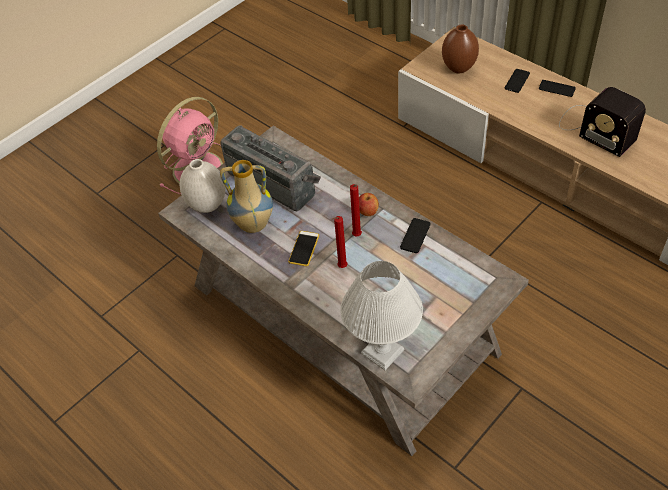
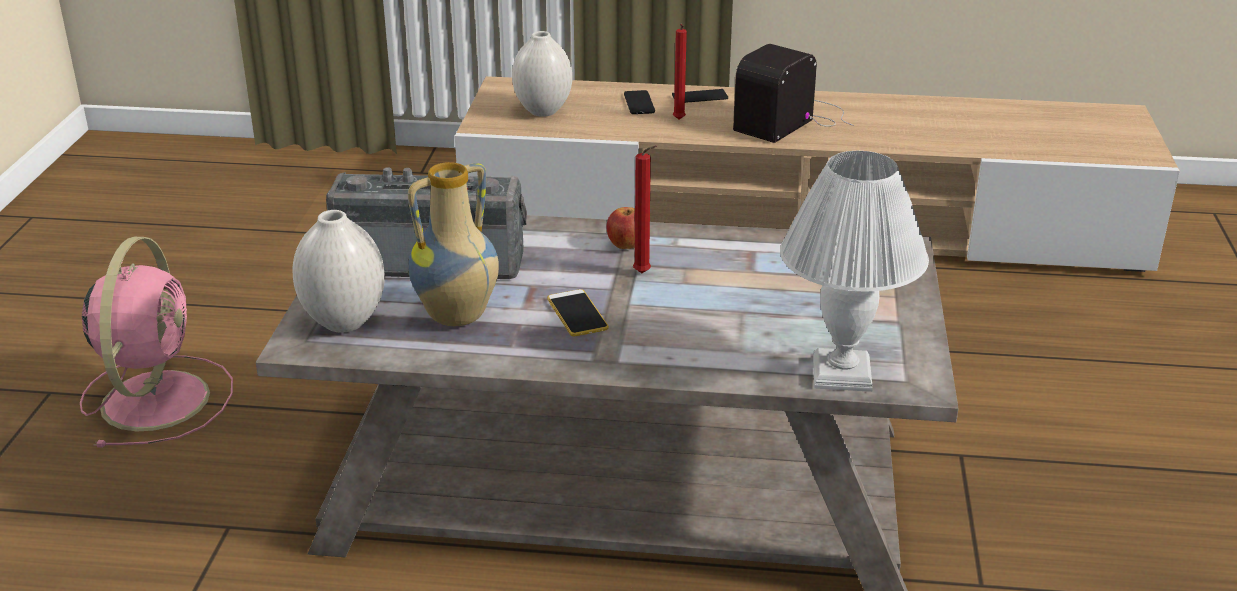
camera: 40 degrees left, 20 degrees down
red candle [332,216,347,268] -> red candle moved to [673,24,687,120]
phone [400,218,431,253] -> none
brown vase [442,25,479,73] -> white vase [512,31,572,117]
radio [559,87,646,157] -> radio turned 120 degrees clockwise [733,44,854,143]

